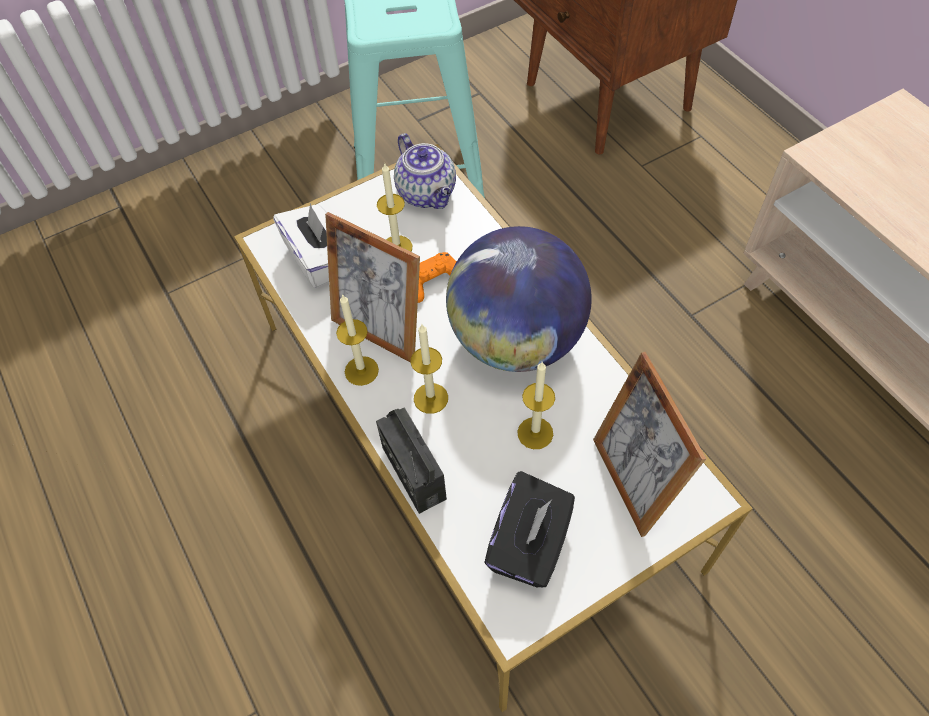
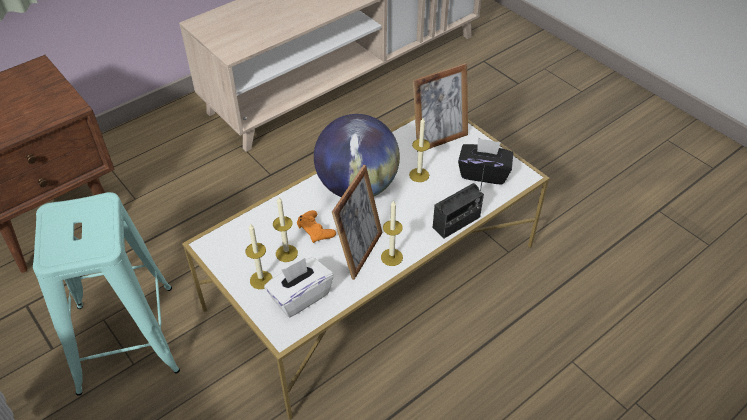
camera: 100 degrees left, 10 degrees down
teapot [394,133,456,209] -> none
candle [411,324,448,414] -> candle moved to [246,223,273,289]

